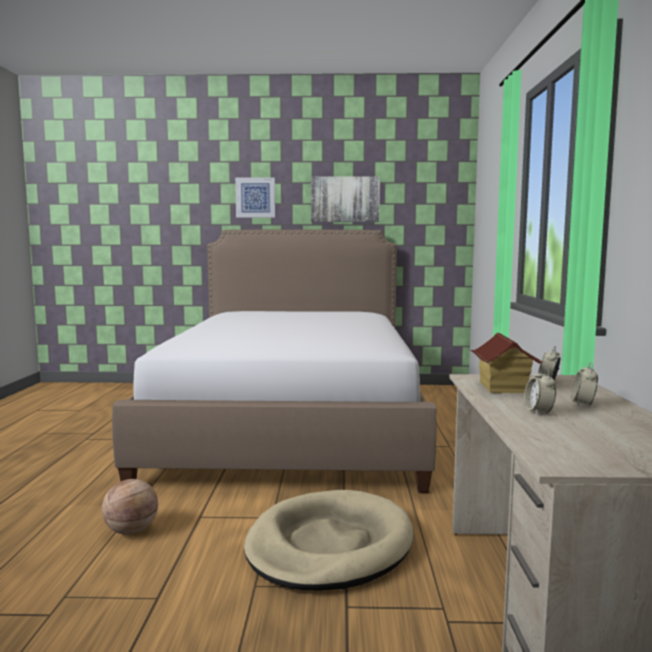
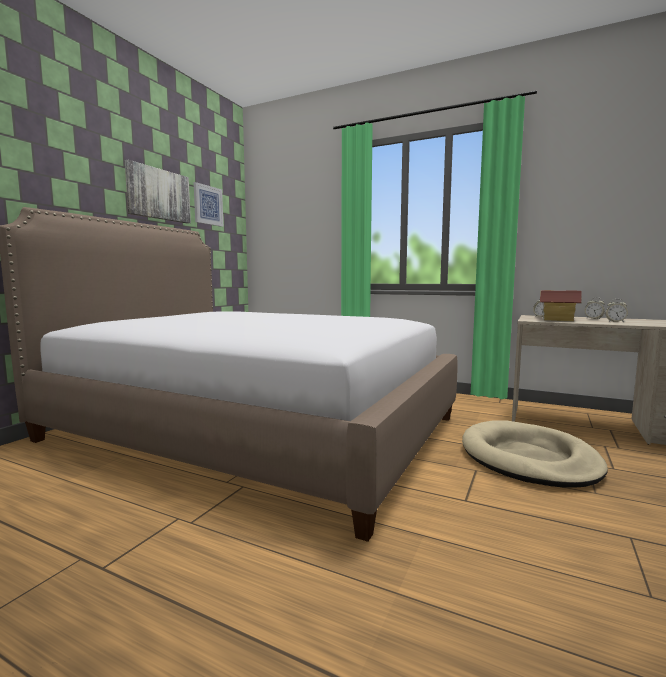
camera: 65 degrees left, 0 degrees up
basketball [102,479,158,535] -> none
picture [235,177,275,218] -> picture moved to [194,182,223,227]

